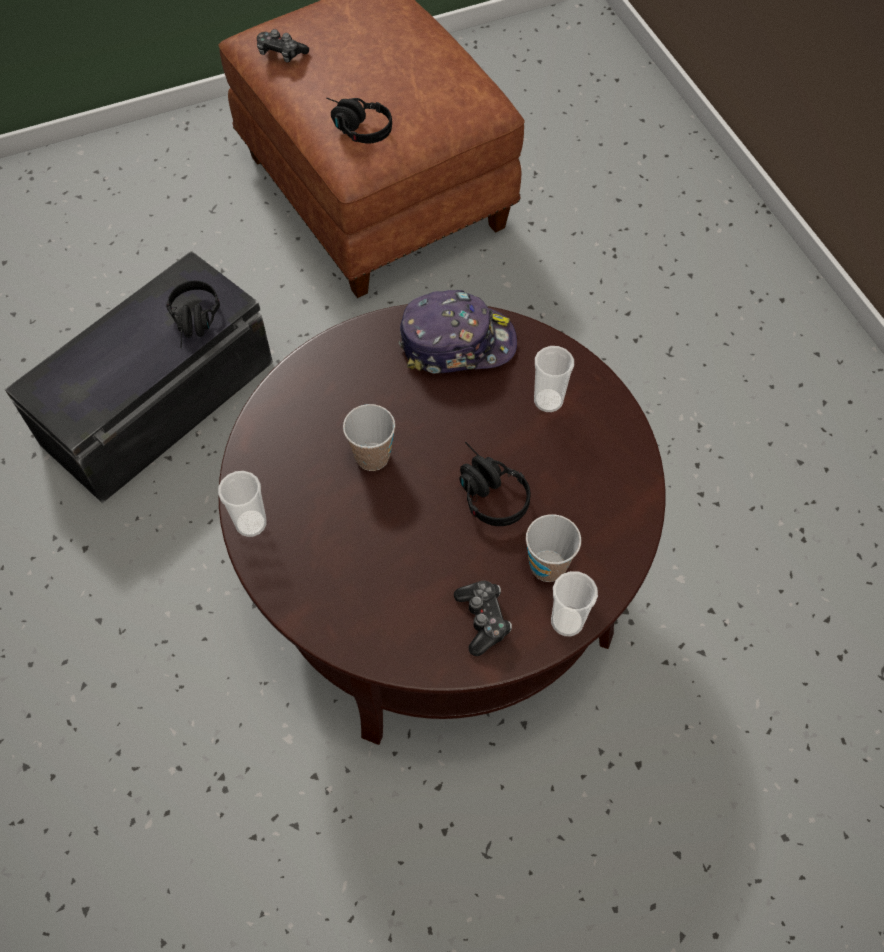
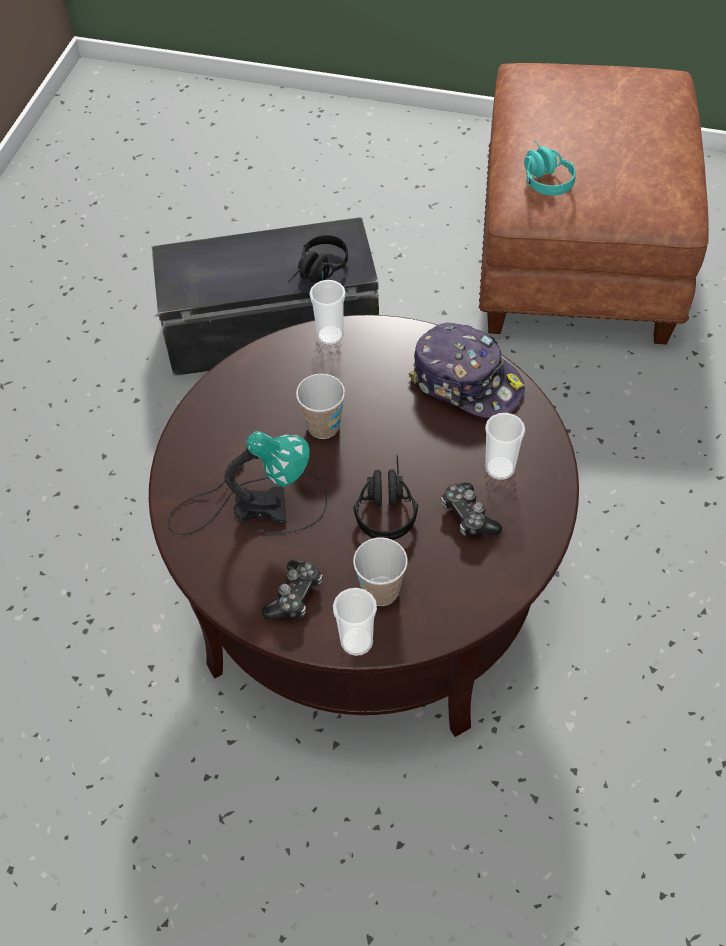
camera: 40 degrees right, 5 degrees down
cup [218,471,267,537] -> cup moved to [309,280,346,345]
game controller [257,29,309,62] -> game controller moved to [441,482,502,536]
black headphones [326,98,392,143] -> turquoise headphones [524,141,576,196]
none -> table lamp [168,431,327,535]

